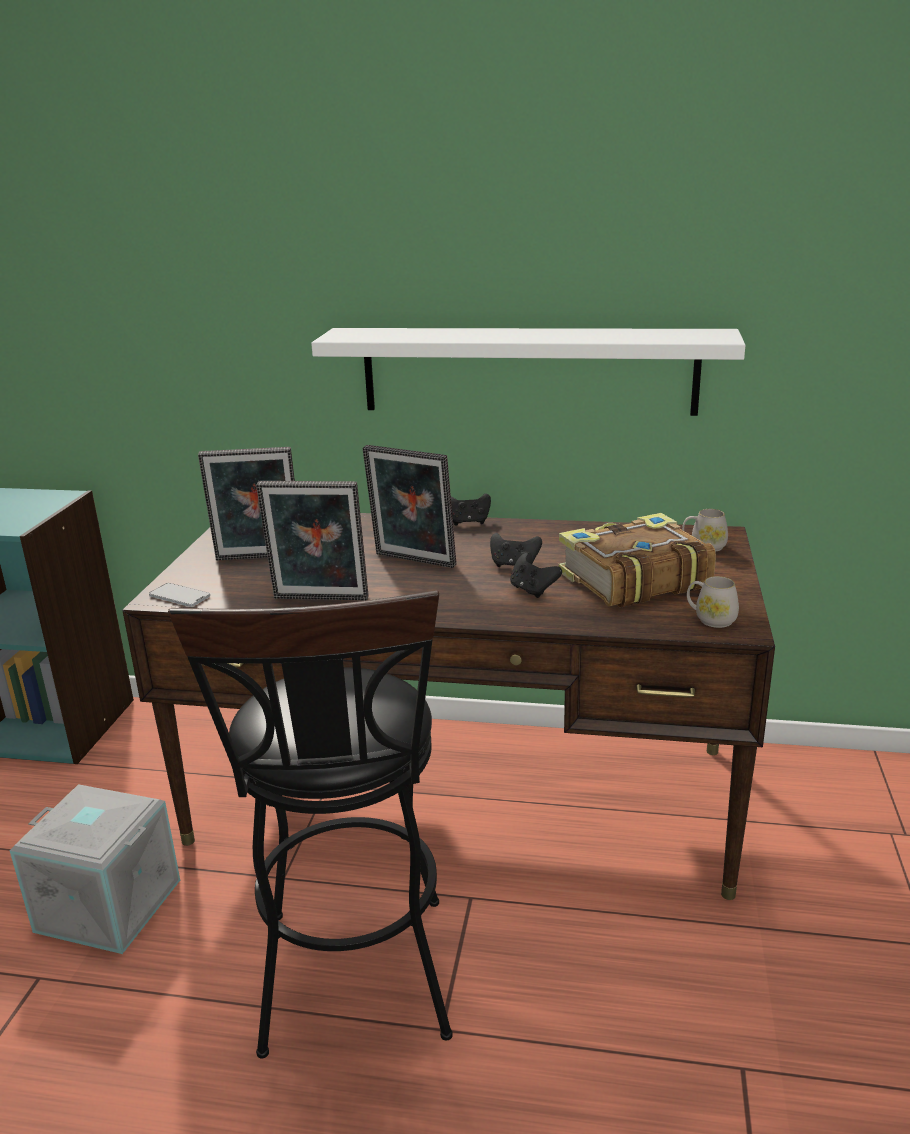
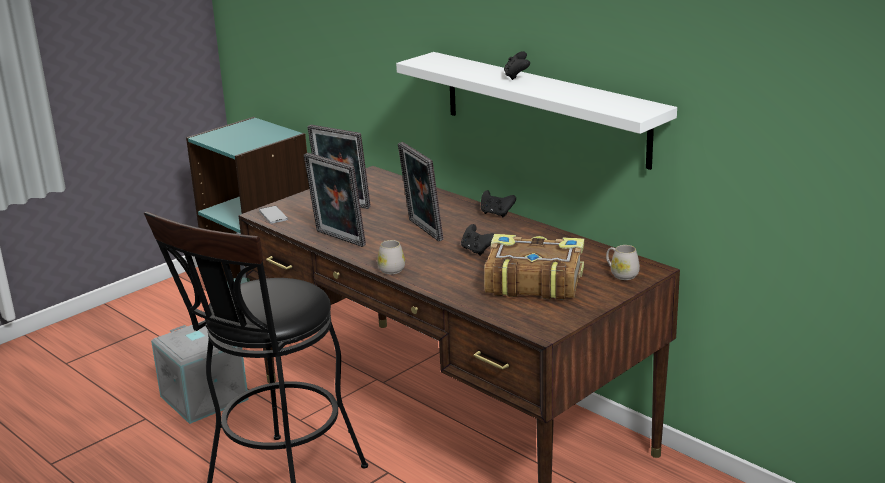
camera: 35 degrees right, 0 degrees up
black game controller [510,553,562,598] -> black game controller moved to [504,51,530,80]
white mug [687,576,739,628] -> white mug moved to [377,240,405,274]

